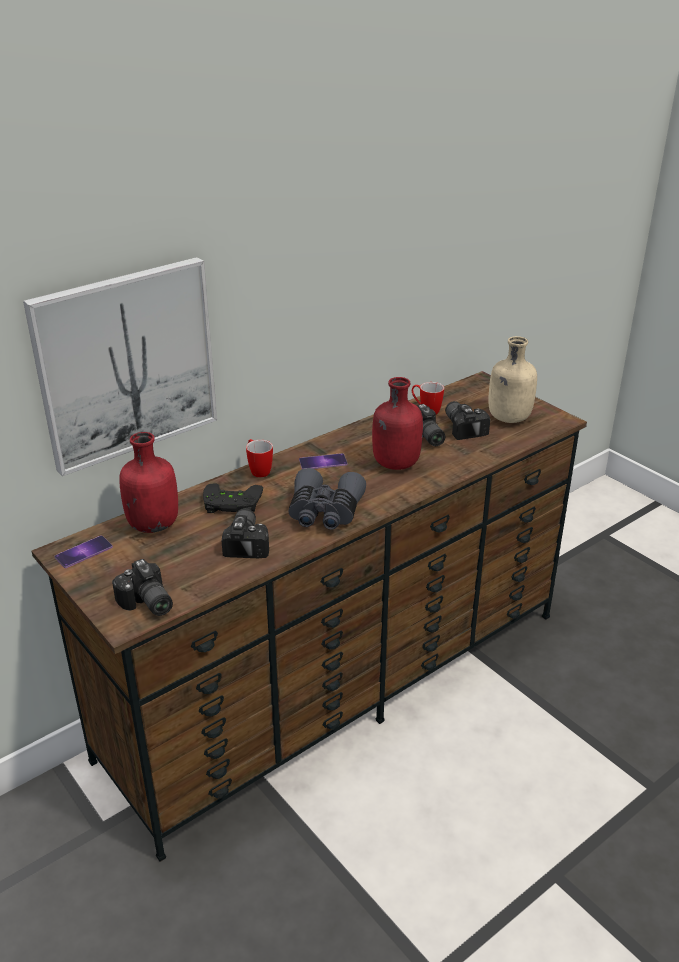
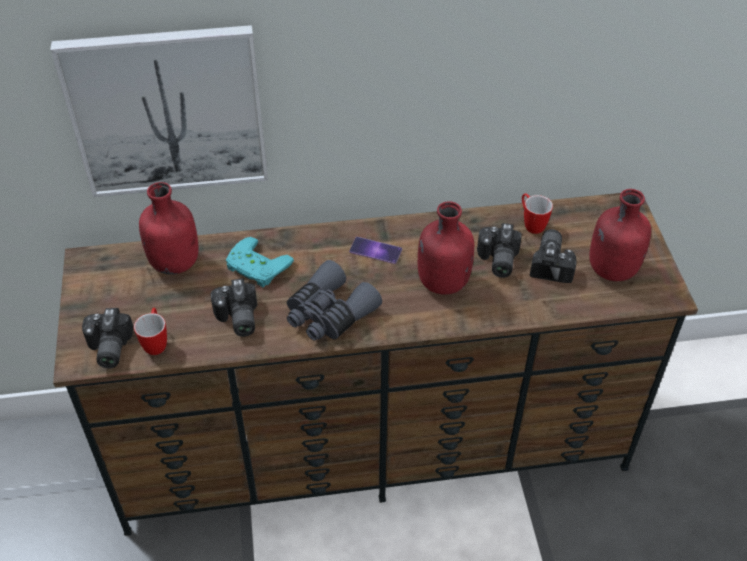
camera: 30 degrees right, 15 degrees up
phone [54,536,113,568] -> none
black game controller [203,483,263,513] -> turquoise game controller [226,237,294,287]
camera [222,508,269,558] -> camera turned 135 degrees clockwise [210,278,257,337]
mug [246,439,273,477] -> mug moved to [134,308,167,355]
beige bottle [488,336,537,423] -> red bottle [589,189,651,281]

